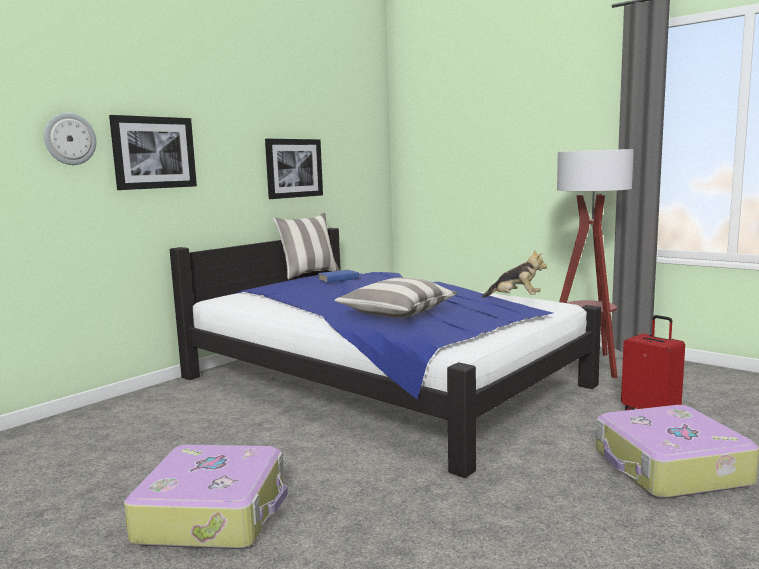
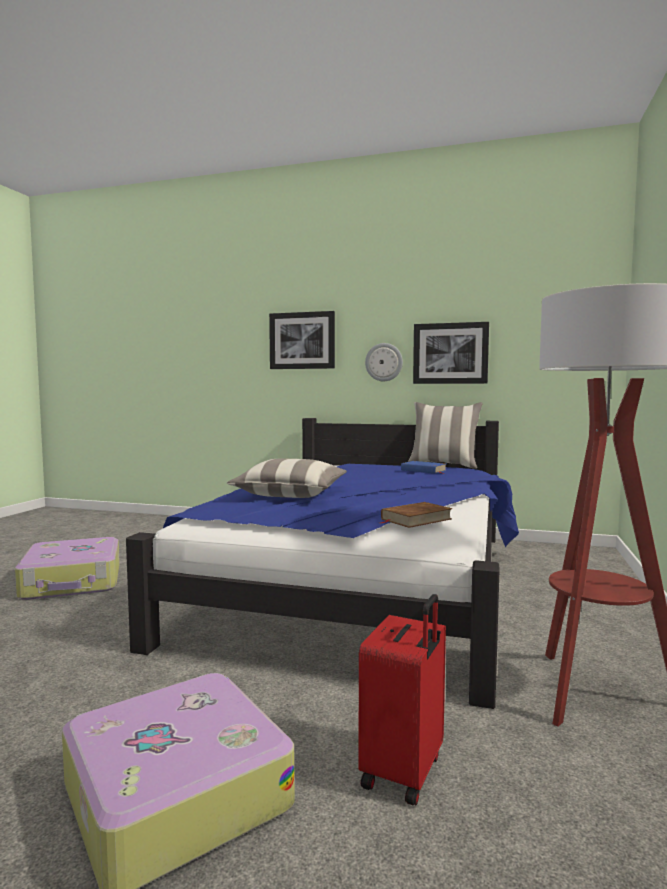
camera: 65 degrees right, 5 degrees down
wall clock [44,113,96,165] -> wall clock moved to [365,343,403,381]
plush toy [482,250,547,298] -> brown book [380,502,453,528]

